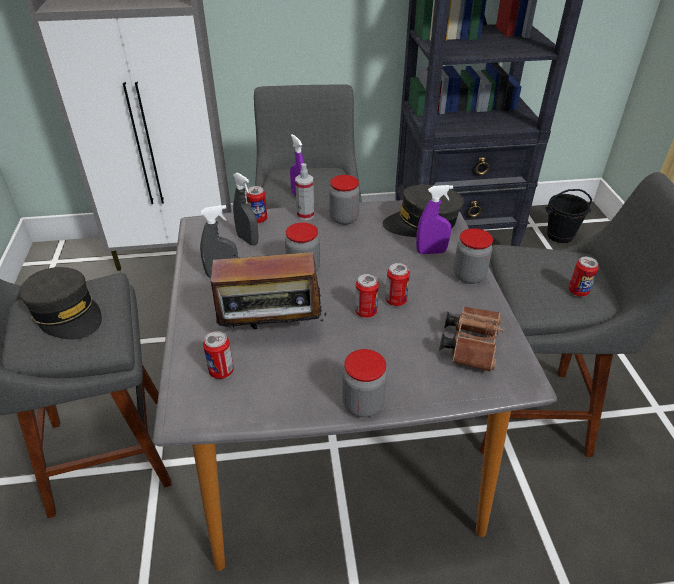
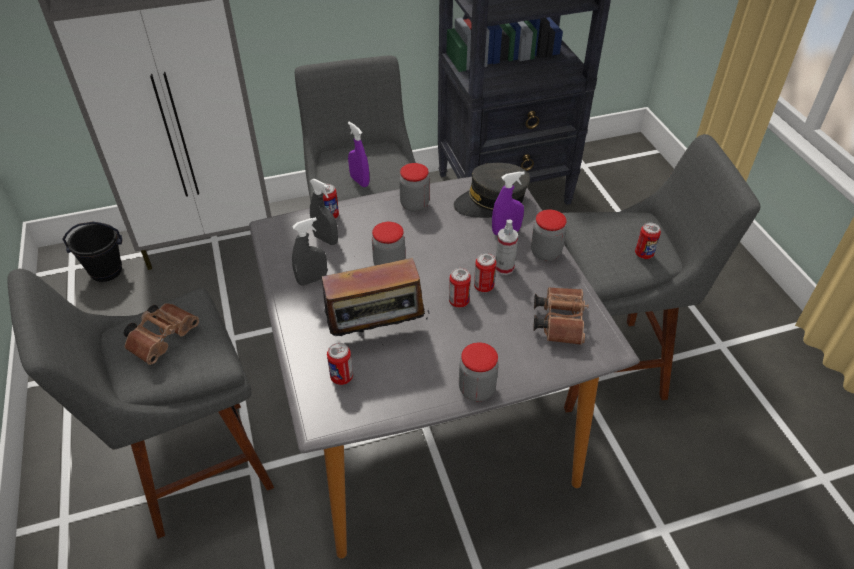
camera: 10 degrees left, 5 degrees up
grey cap [20,267,102,340] -> brown binoculars [124,303,199,365]
spray bottle [295,163,314,220] -> spray bottle moved to [496,220,518,275]
black bucket [545,189,592,243] -> black bucket moved to [63,222,122,282]

